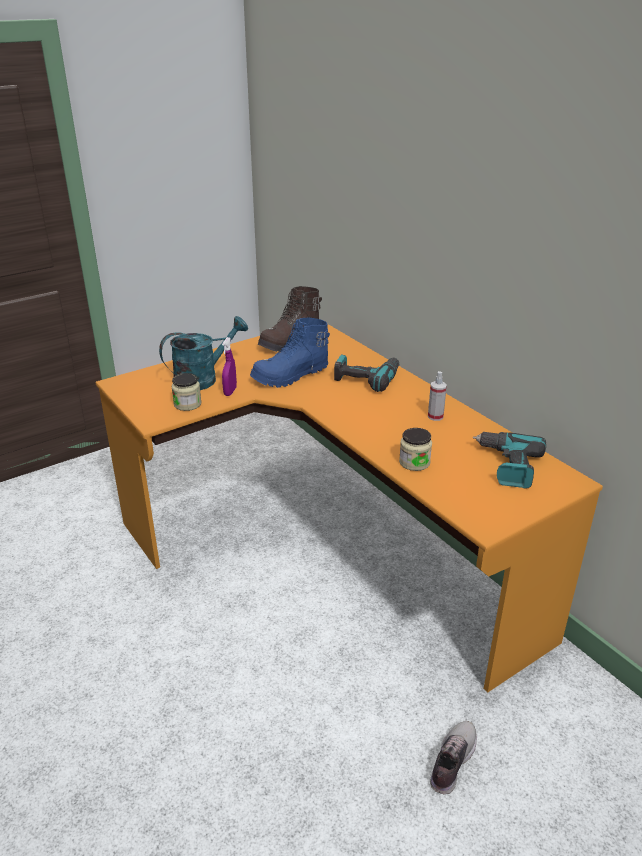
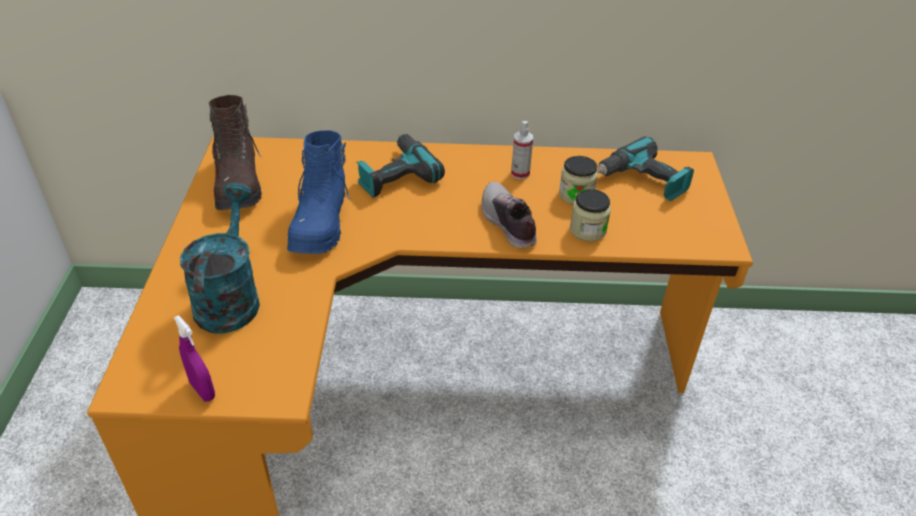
camera: 55 degrees left, 10 degrees up
jar [172,373,201,411] -> jar moved to [559,156,598,204]
purple spray bottle [222,337,237,396] -> purple spray bottle moved to [174,315,215,402]
shoe [430,721,477,795] -> shoe moved to [482,182,537,248]

